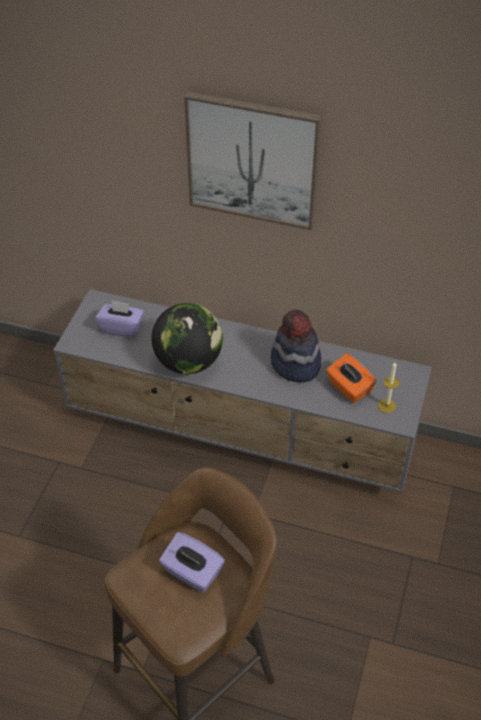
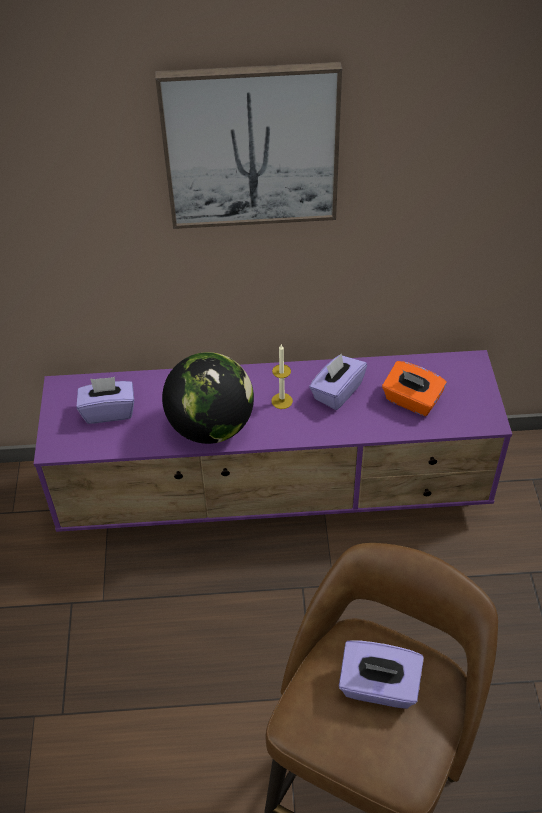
camera: 20 degrees left, 0 degrees up
grey tv stand [53,289,432,492] -> purple tv stand [34,350,512,532]
hat [271,310,321,382] -> purple tissue box [309,354,367,410]
candle [378,362,399,413] -> candle moved to [271,345,293,409]

